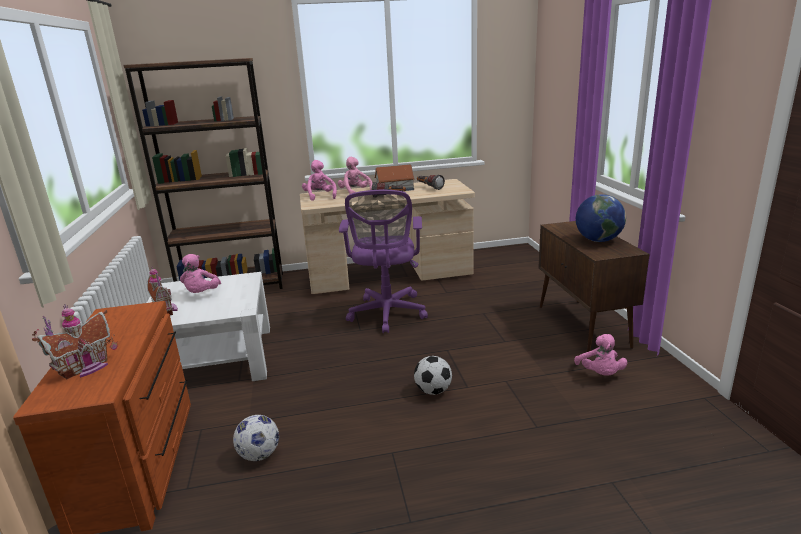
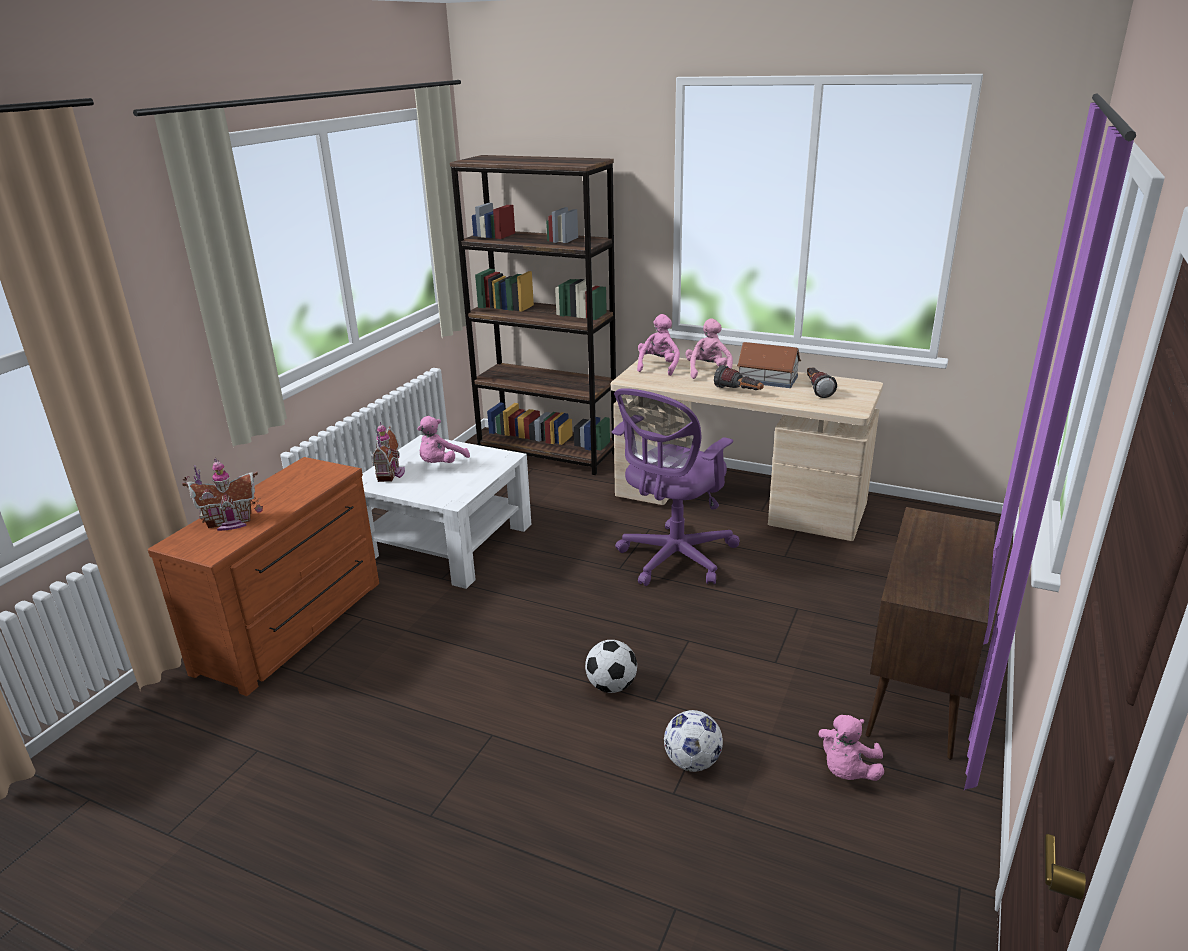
camera: 35 degrees right, 5 degrees up
football [233,415,279,461] -> football moved to [664,710,723,772]
globe [576,194,626,242] -> none

